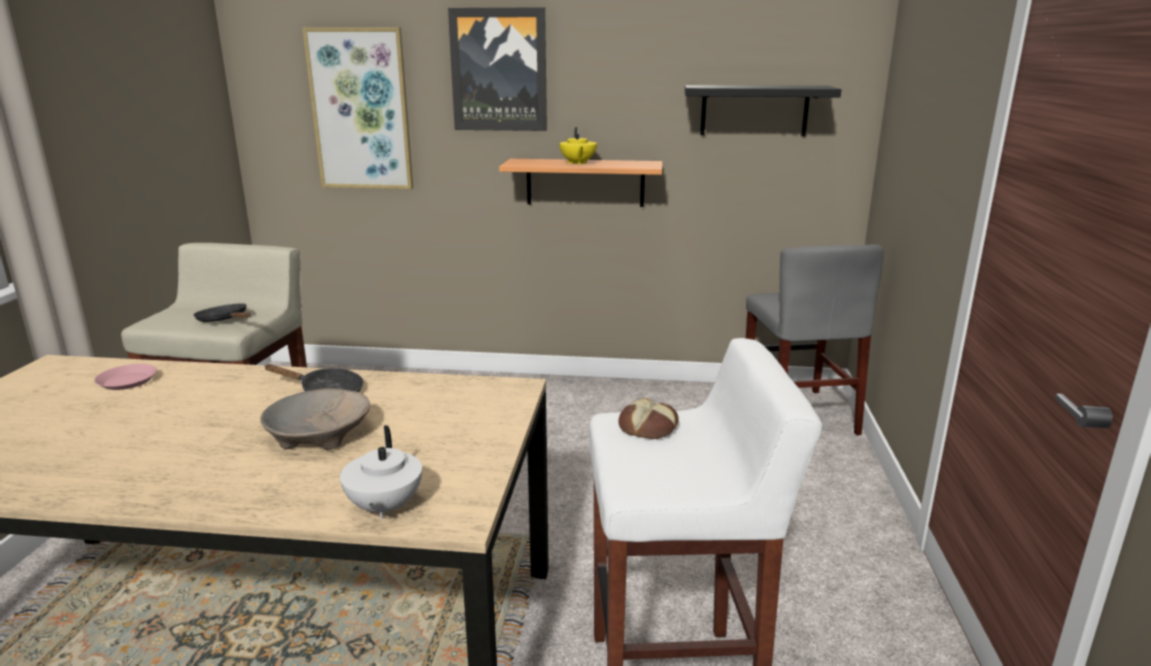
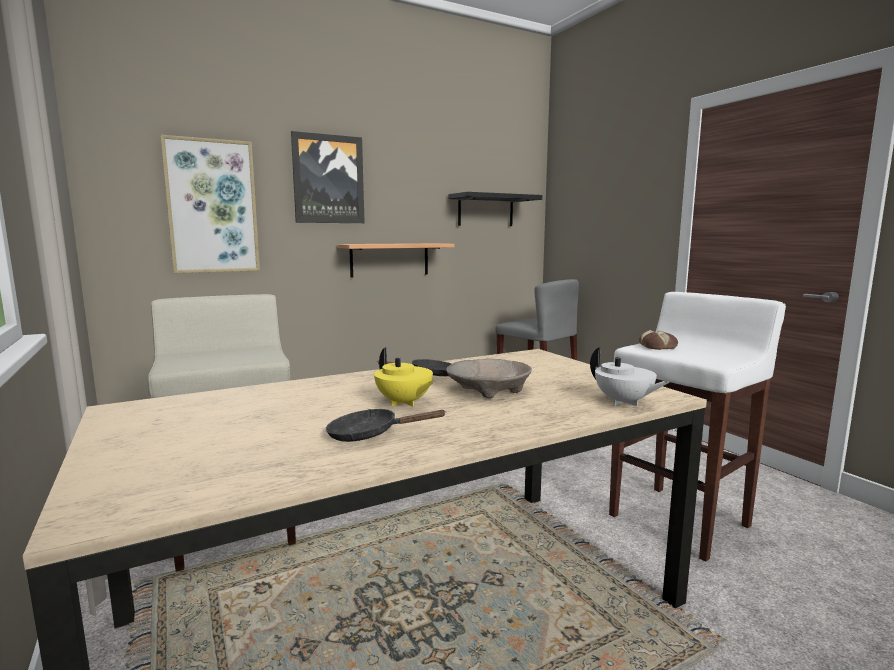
camera: 35 degrees left, 10 degrees down
pink plate [94,364,157,390] -> none
black frying pan [193,303,251,322] -> black frying pan moved to [326,409,447,442]
yellow teapot [559,127,597,165] -> yellow teapot moved to [374,348,434,406]

